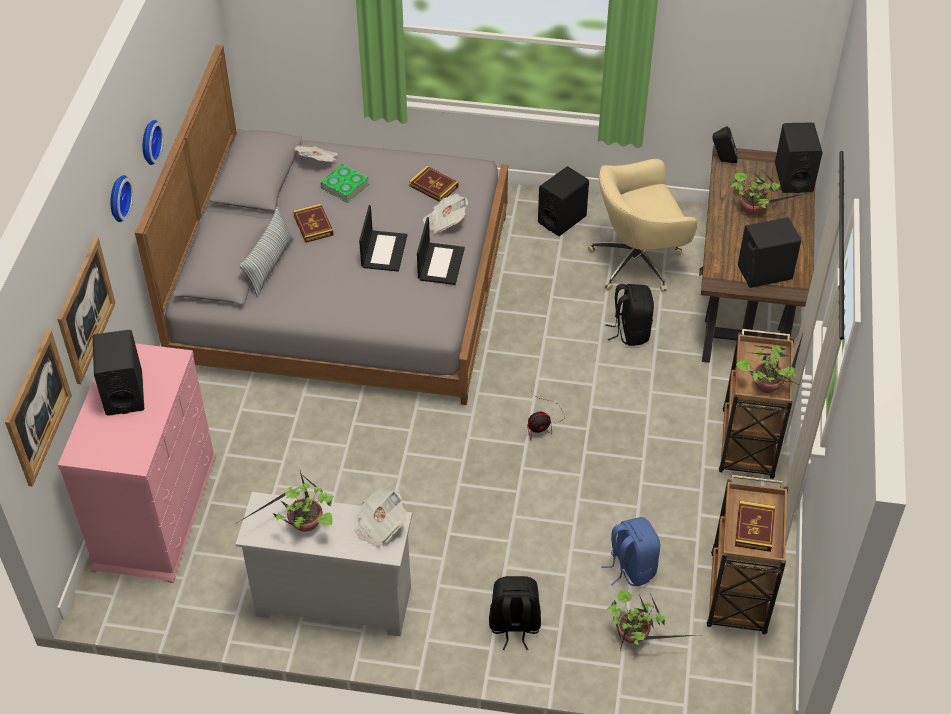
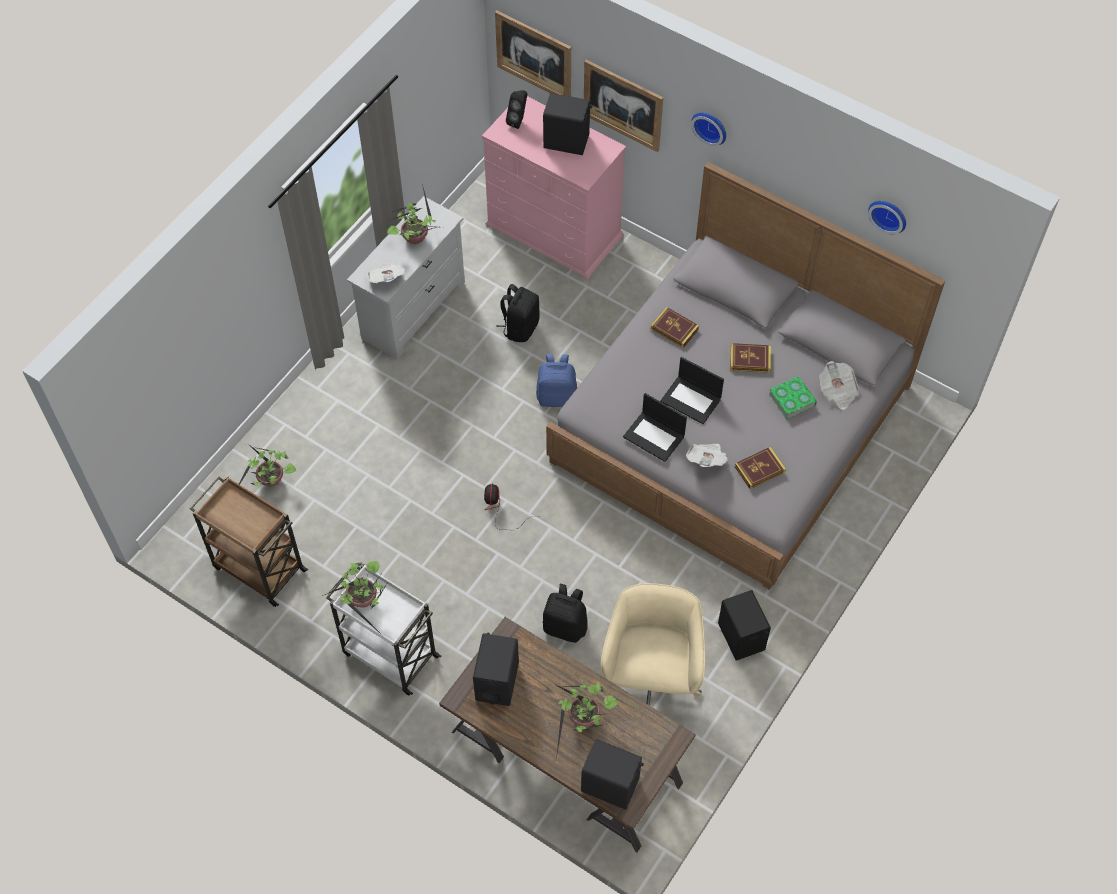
camera: 115 degrees right, 10 degrees up
wall clock [143,120,164,165] -> wall clock moved to [868,201,906,234]
pillow [240,207,294,297] -> none
black backpack [489,576,541,650] -> black backpack moved to [496,284,540,342]
blue backpack [601,517,660,586] -> blue backpack moved to [536,354,577,407]
black speaker [712,126,738,163] -> black speaker moved to [506,90,527,129]
brown cart [719,329,794,479] -> white cart [326,563,441,696]
book [735,501,775,552] -> book moved to [651,307,699,348]

